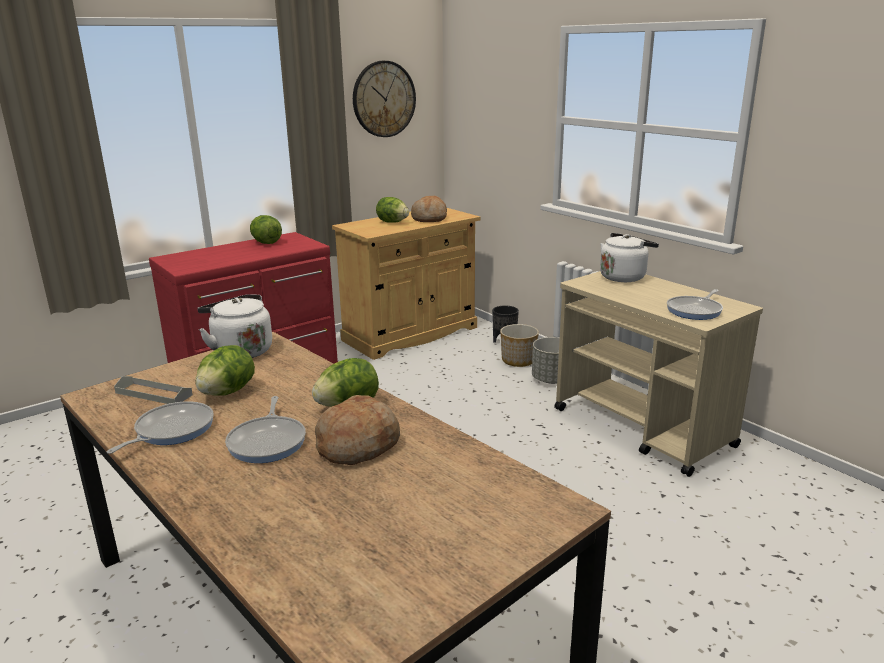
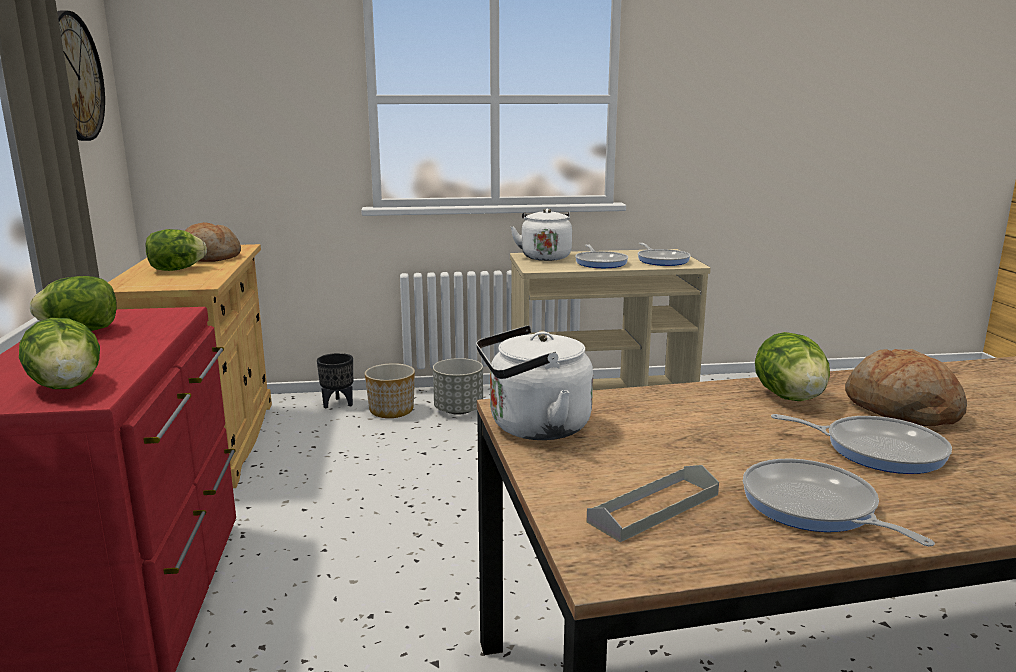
camera: 60 degrees left, 5 degrees down
lettuce [196,345,255,396] -> lettuce moved to [19,318,100,389]
none -> frying pan [575,244,628,268]

